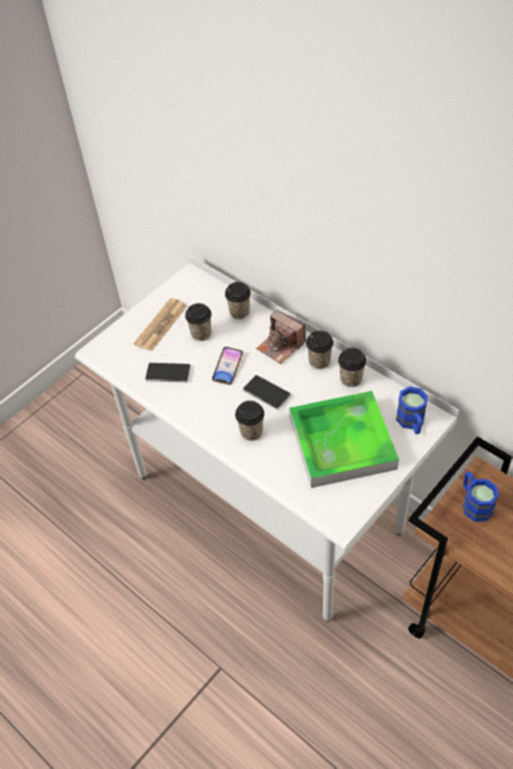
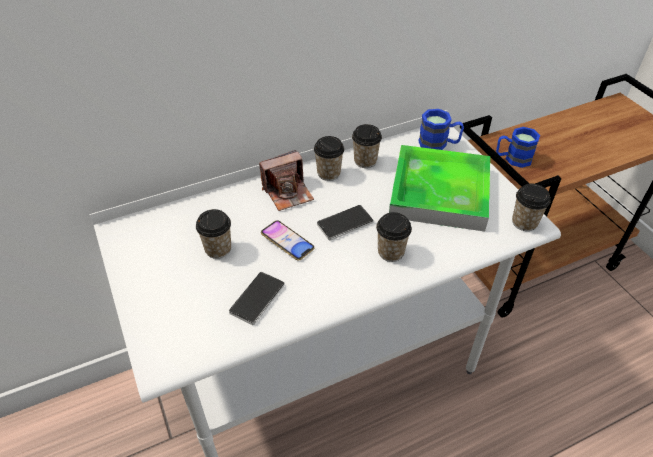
camera: 70 degrees left, 5 degrees down
newspaper [134,298,187,351] -> none
cup [225,282,251,319] -> cup moved to [512,183,551,231]

